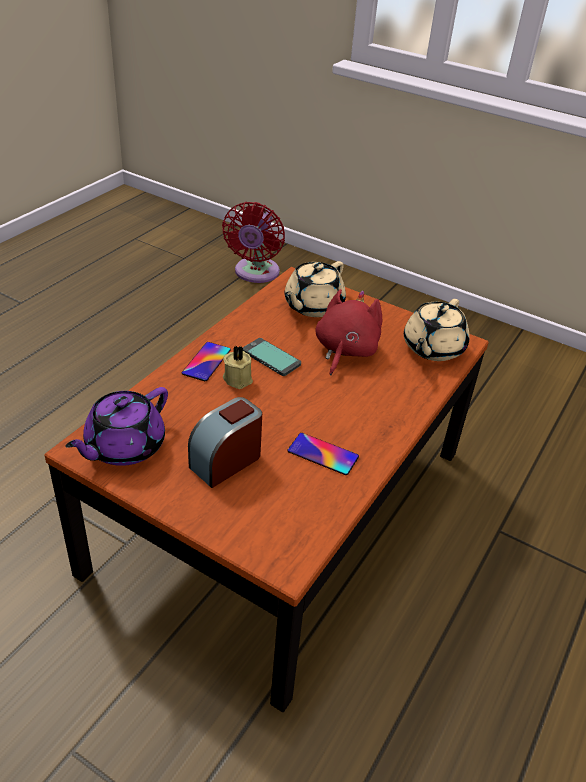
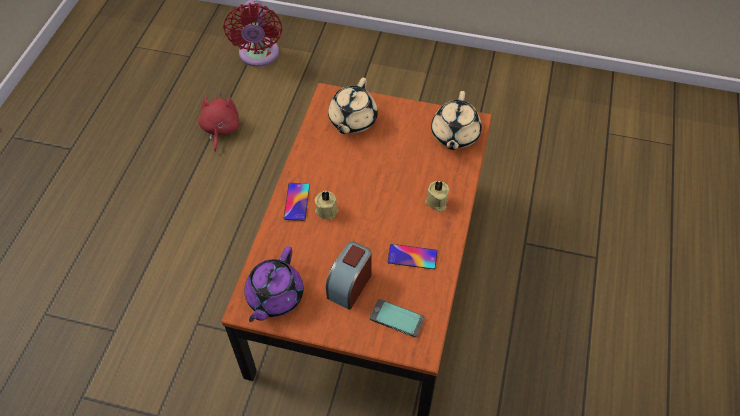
camera: 15 degrees left, 15 degrees up
phone [243,338,301,376] -> phone moved to [370,299,425,337]
red plush toy [315,289,382,376] -> red plush toy moved to [198,92,239,152]
none -> beige candle [425,181,449,212]

